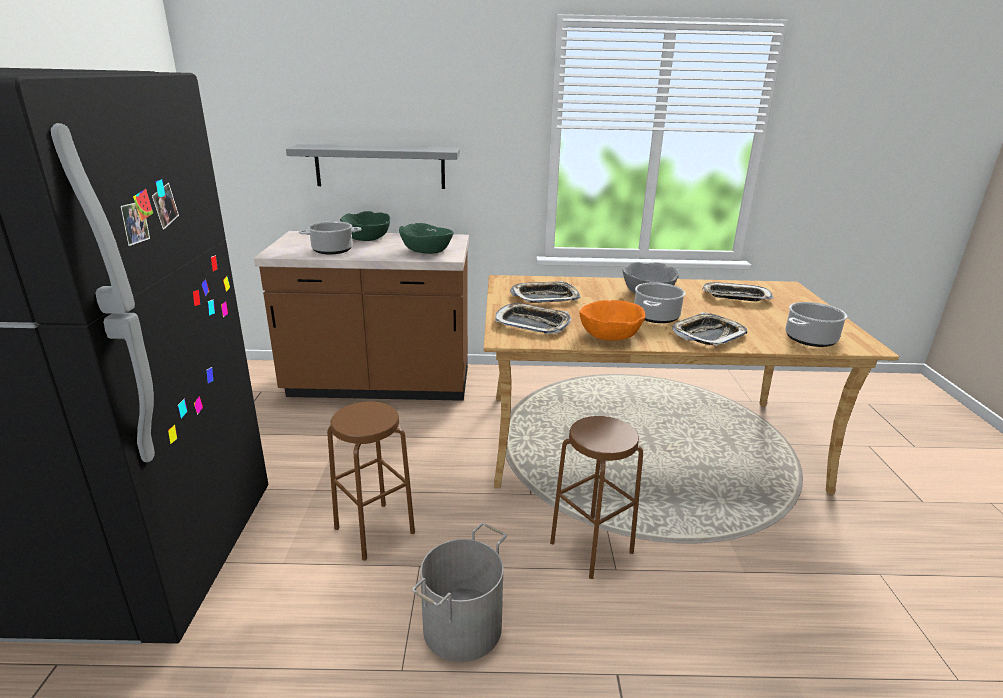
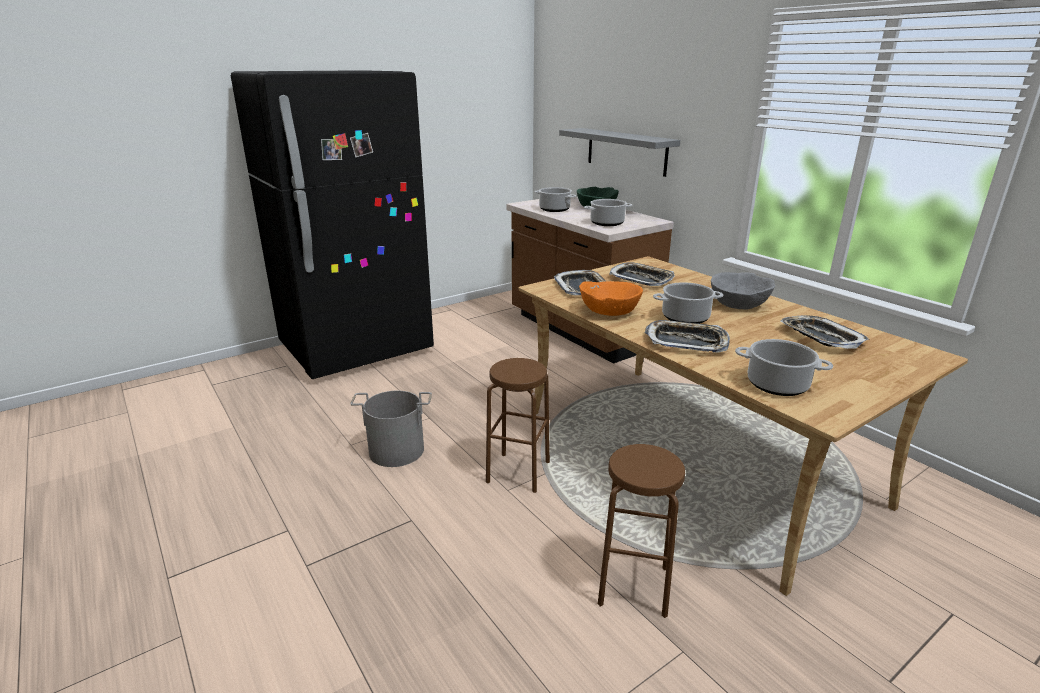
camera: 55 degrees right, 0 degrees up
brown stool [327,402,415,560] -> brown stool moved to [598,444,685,618]
green bowl [399,223,454,254] -> cooking pot [584,199,632,226]

